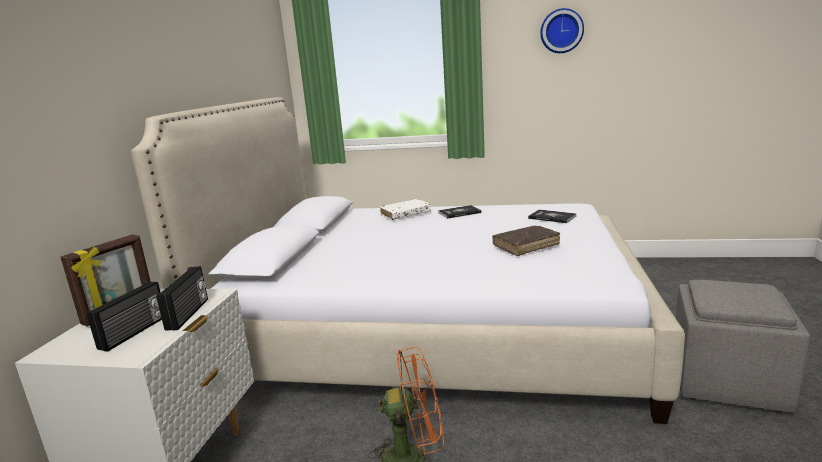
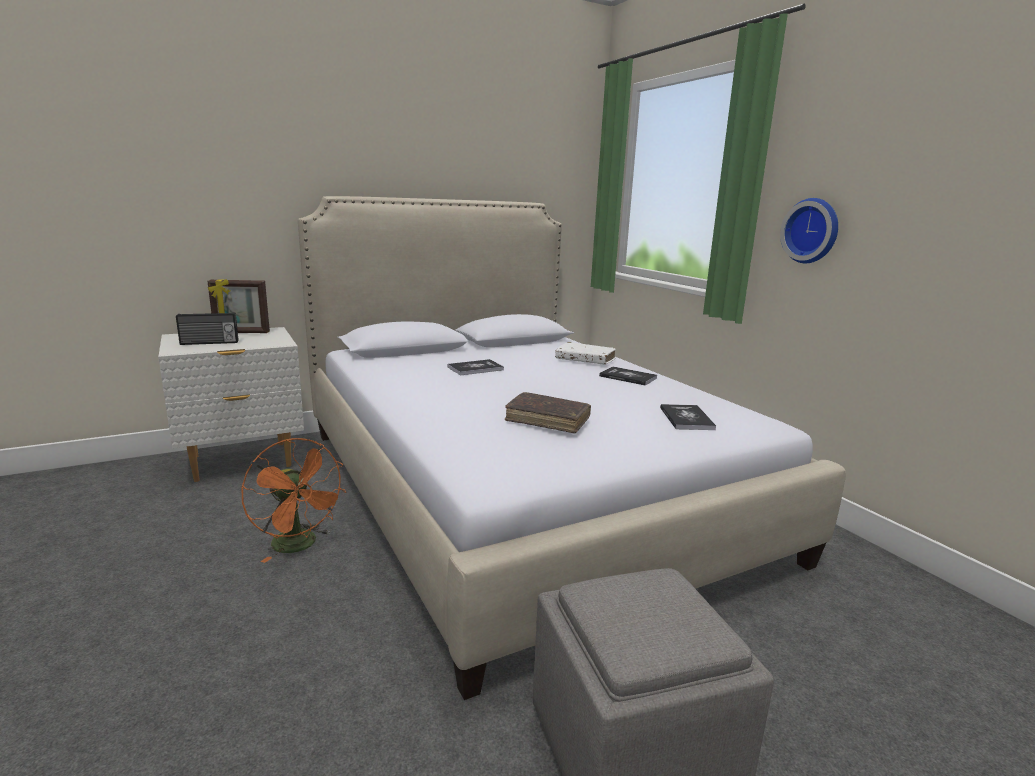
camera: 50 degrees right, 0 degrees up
radio [156,266,208,331] -> none
wall clock [540,8,584,53] -> wall clock moved to [780,198,838,263]
none -> book [447,359,504,375]

